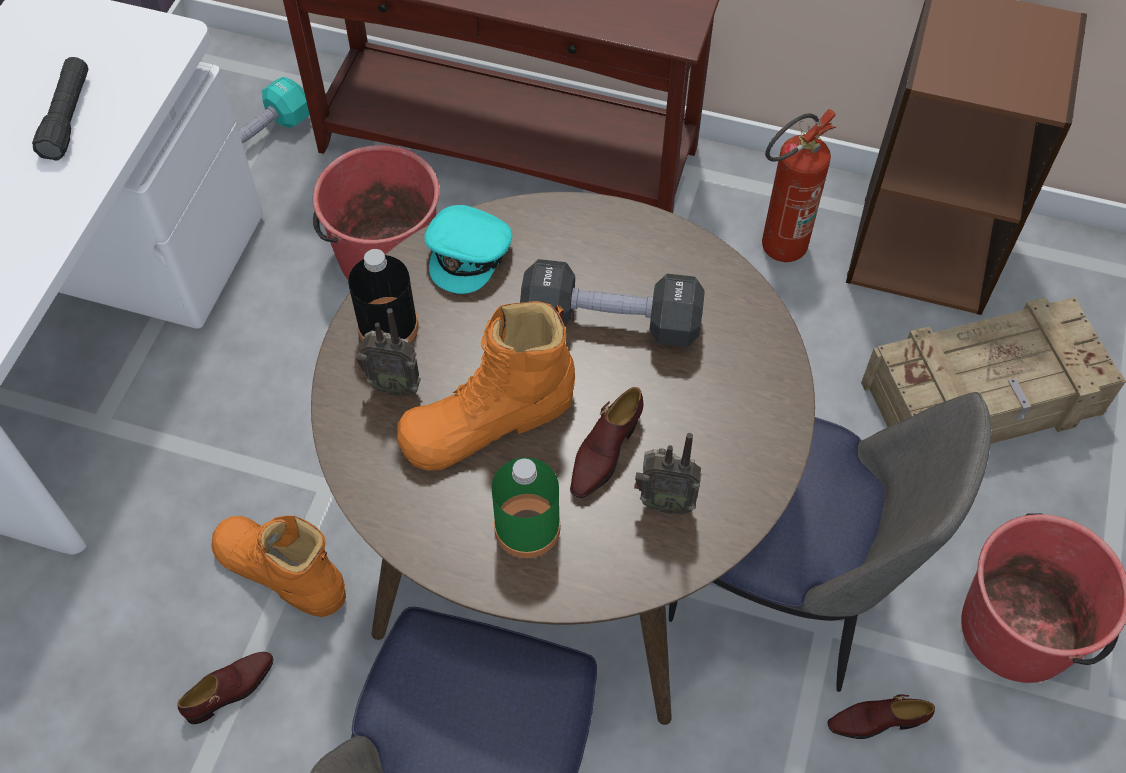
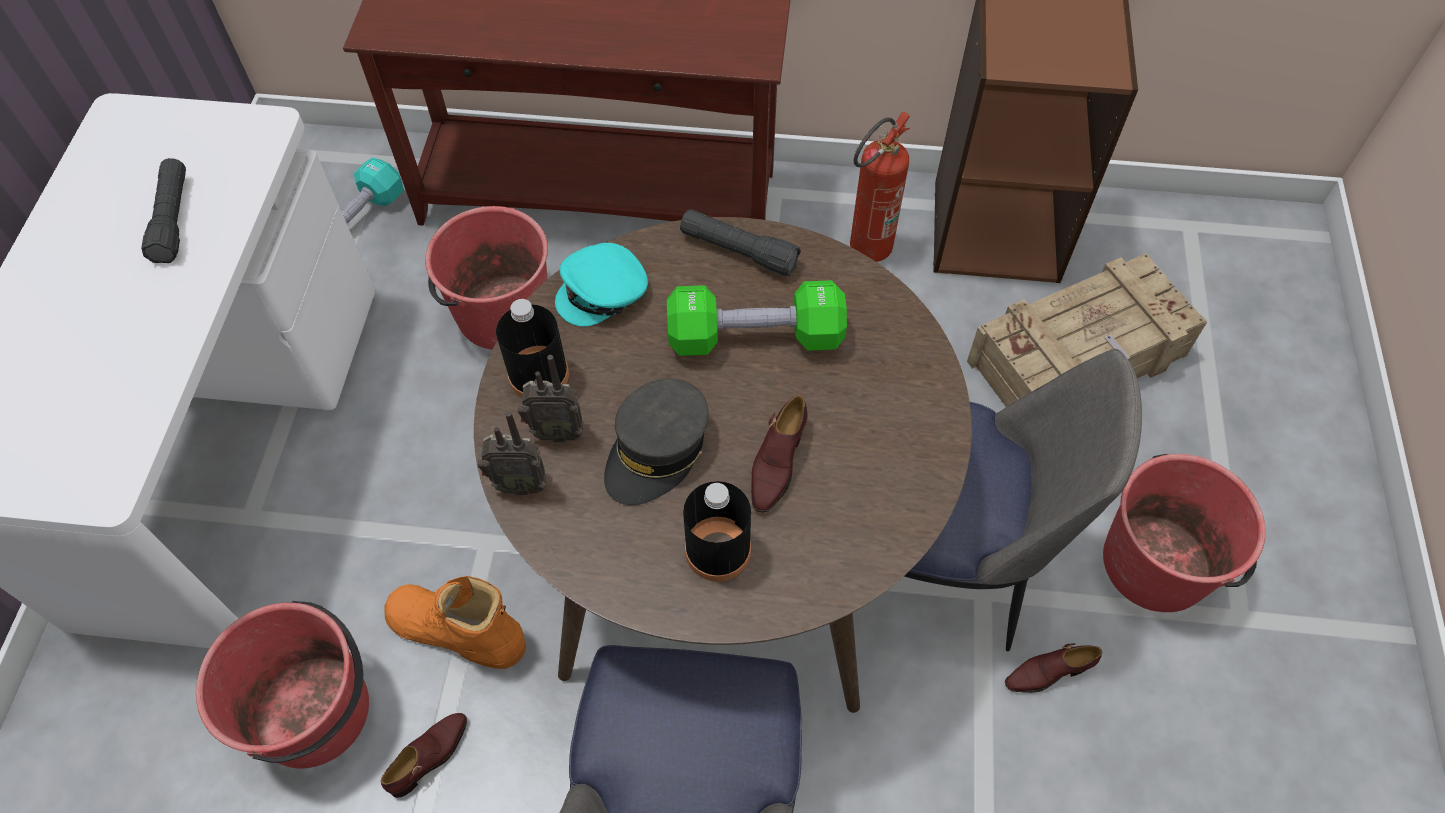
camera: 10 degrees left, 0 degrees up
orange boot [397,301,575,471] -> grey cap [604,379,709,505]
turquoise cap [424,205,512,294] -> turquoise cap turned 45 degrees clockwise [555,243,648,326]
green bottle [492,458,560,558] -> black bottle [683,481,751,582]
black dumbbell [520,259,705,347] -> green dumbbell [667,280,847,356]
radio [634,433,702,514] -> radio moved to [478,411,547,495]
none -> red bucket [196,601,369,768]
none -> black flashlight [680,209,801,277]

